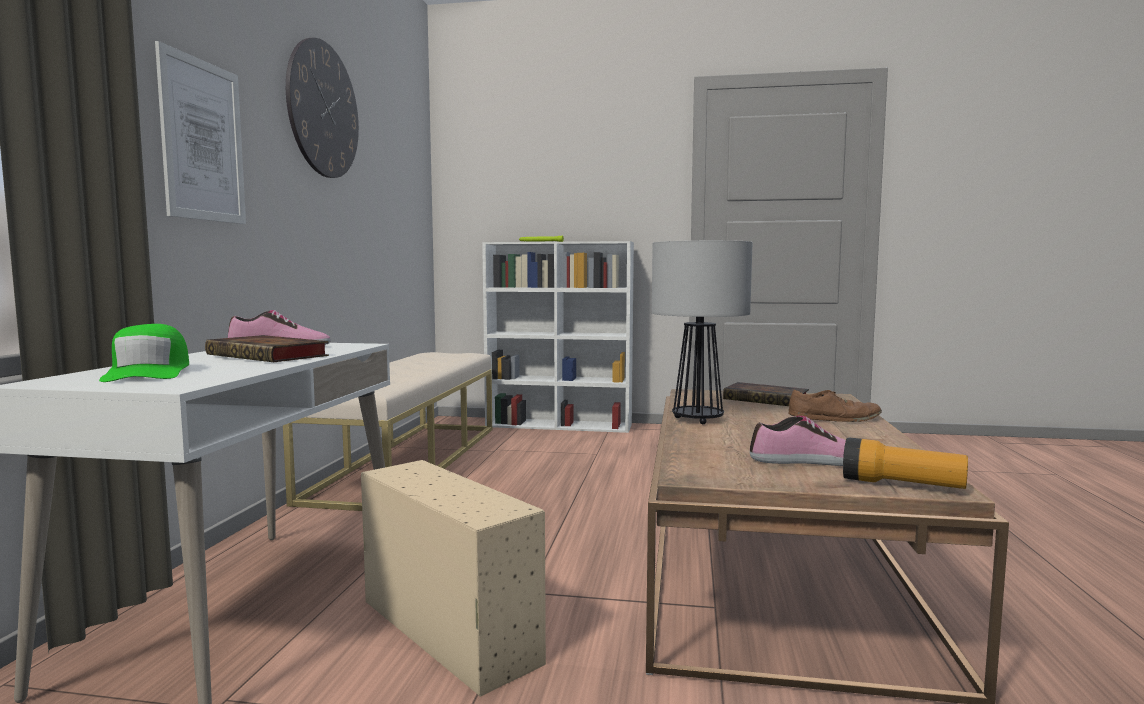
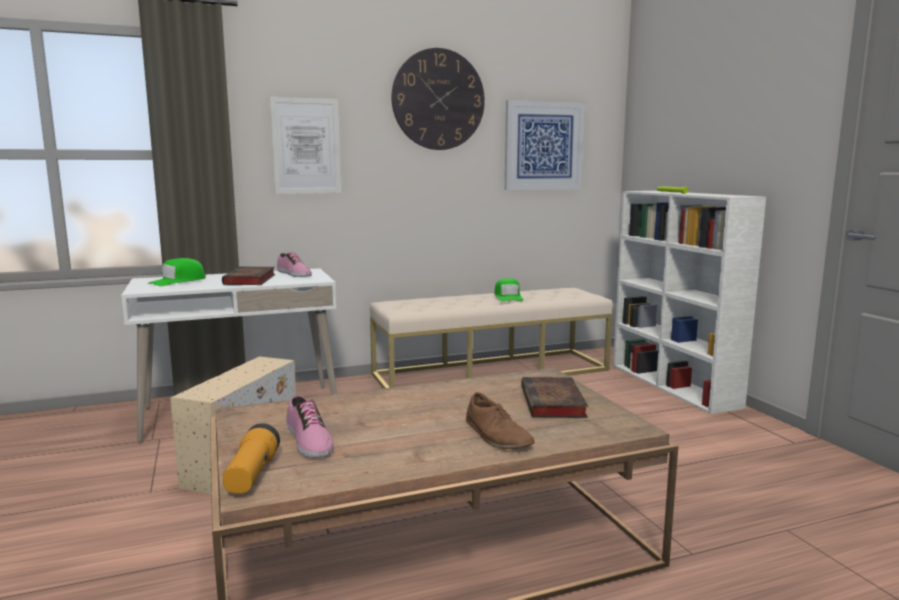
camera: 60 degrees right, 5 degrees up
table lamp [652,240,752,424] -> none
none -> green cap [494,278,524,301]
none -> picture [505,100,585,190]

